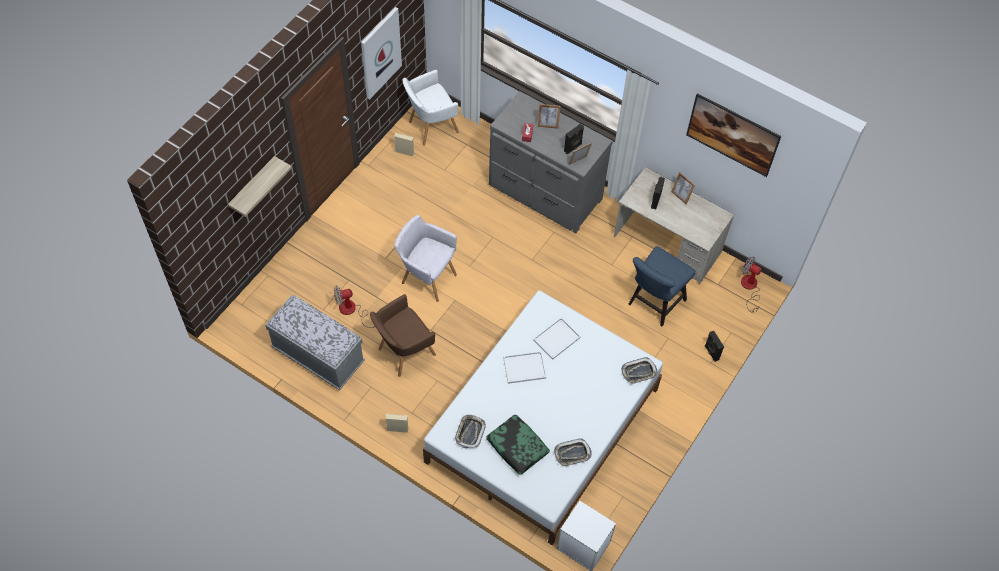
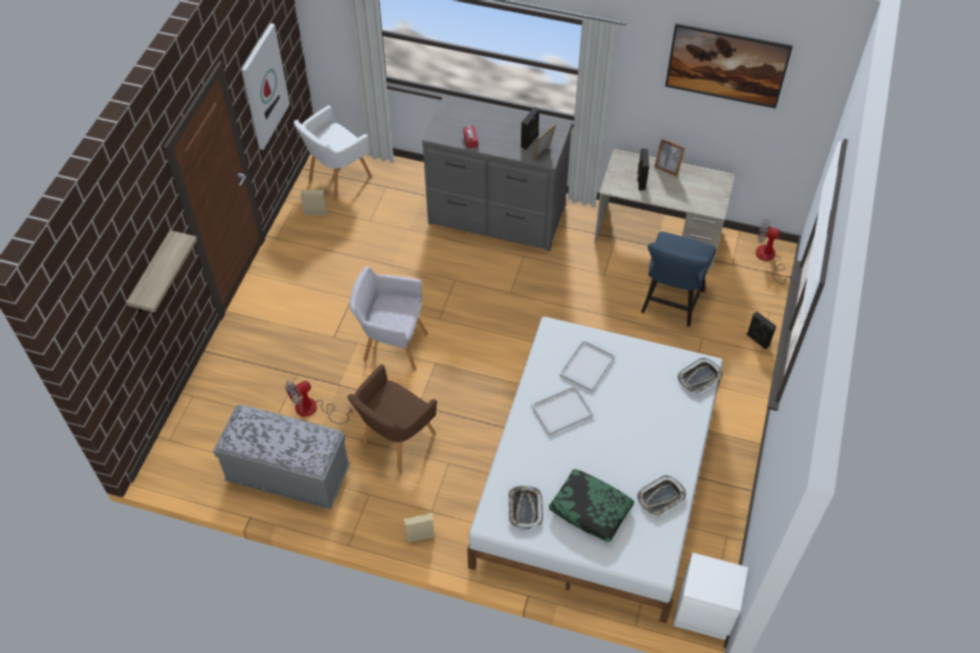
camera: 15 degrees left, 5 degrees down
picture frame [537,104,561,129] -> none

